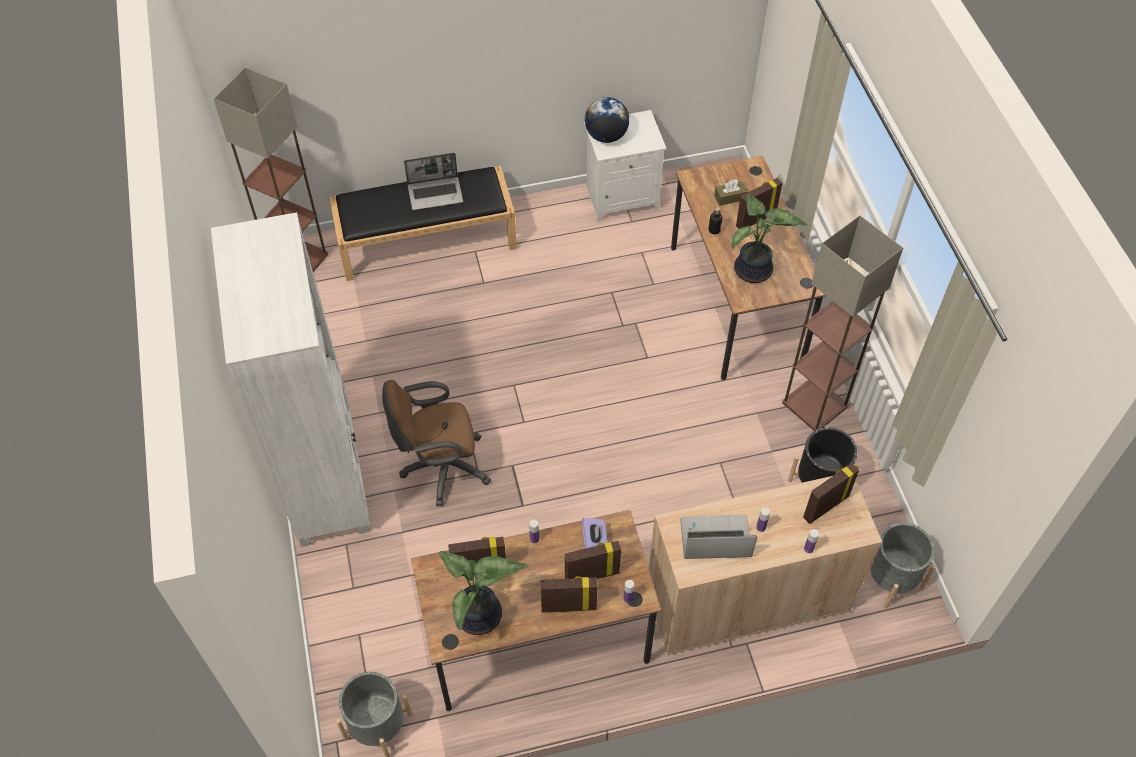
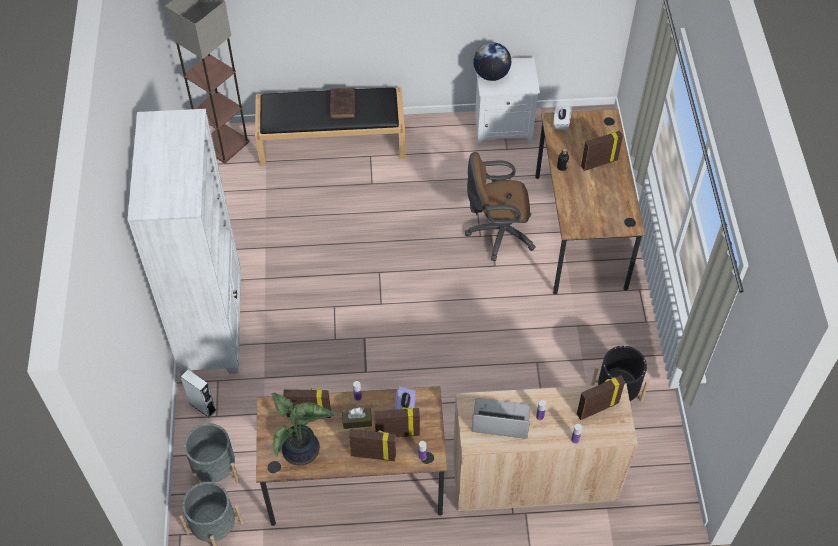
camera: 10 degrees right, 0 degrees up
brown office chair [382,380,491,506] -> brown office chair moved to [465,152,536,261]
laptop [404,153,463,210] -> brown book [330,88,355,118]
brown tissue box [714,179,748,206] -> brown tissue box moved to [342,407,372,429]
potted plant [731,194,808,283] -> none
floor lamp [782,216,903,431] -> none
grey planter [870,523,936,608] -> grey planter moved to [184,423,239,484]
none -> white speaker [181,369,216,418]
none -> white tissue box [554,106,572,131]

